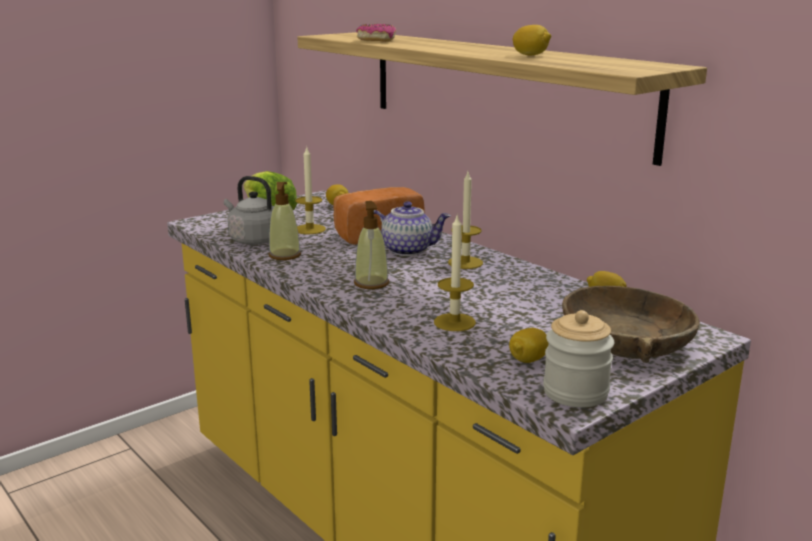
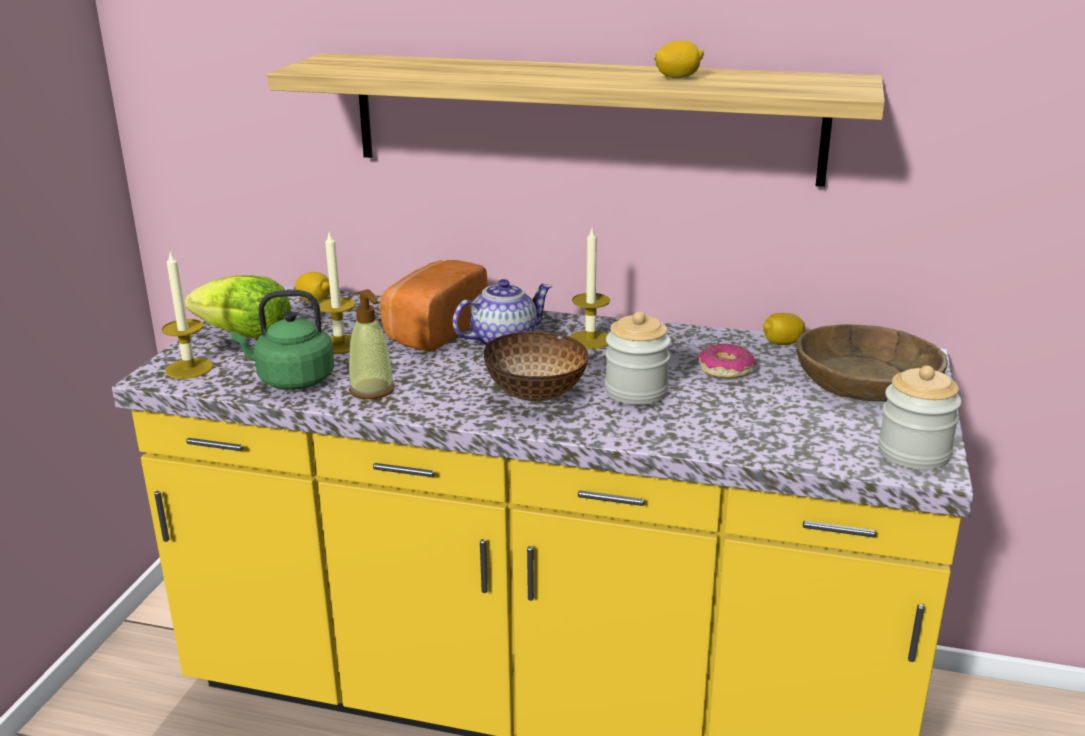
camera: 35 degrees left, 5 degrees up
grey kettle [224,176,274,245] -> green kettle [231,290,334,390]
soap dispenser [354,201,389,289] -> bowl [484,331,588,401]
donut [356,24,396,42] -> donut moved to [698,344,756,379]
candle [434,216,476,331] -> candle moved to [162,251,213,379]
lemon [509,328,549,363] -> none
none -> jar [605,312,671,405]

